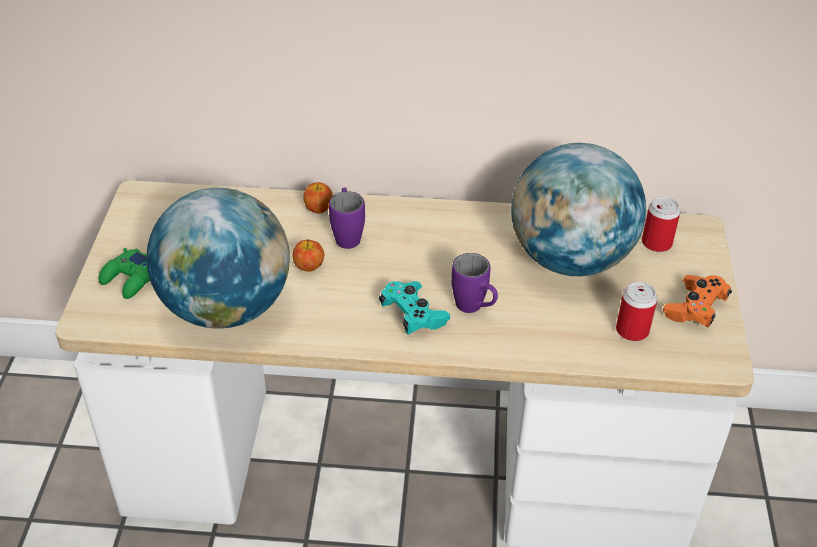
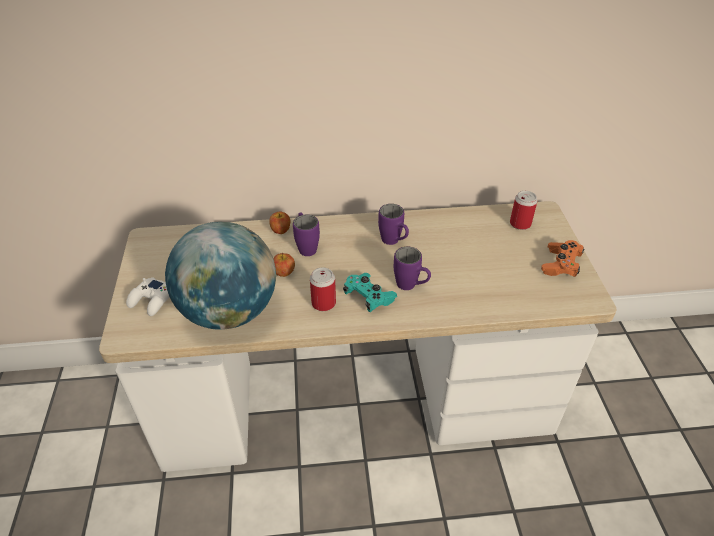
camera: 10 degrees left, 0 degrees up
green game controller [98,248,150,299] -> white game controller [126,277,169,316]
globe [511,143,646,276] -> none
can [616,282,658,341] -> can moved to [310,268,336,311]
none -> purple mug [378,204,409,245]

